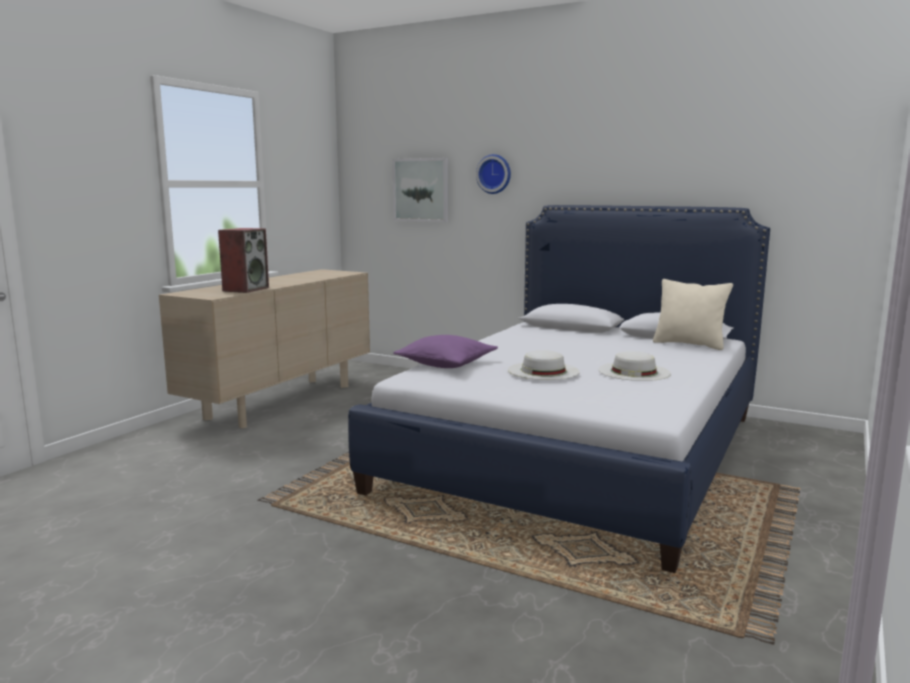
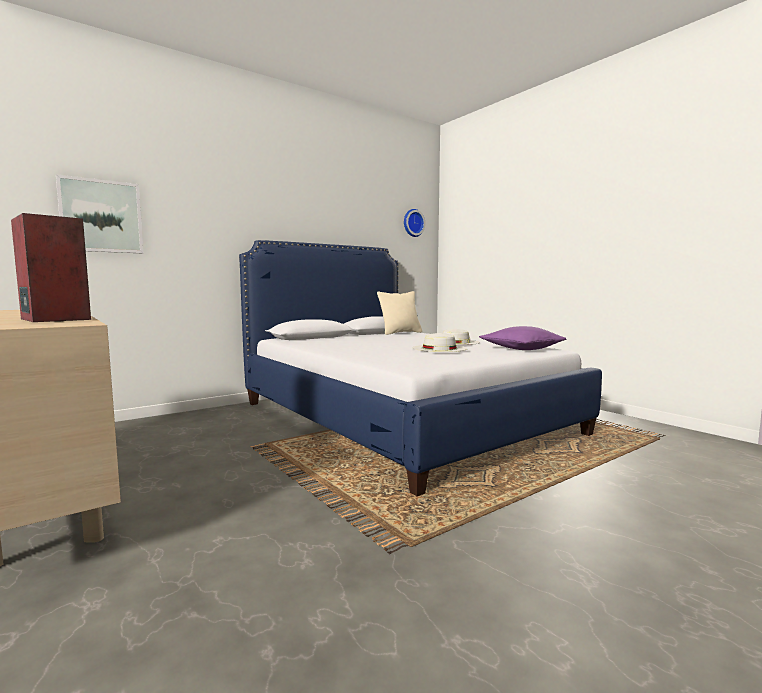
camera: 65 degrees left, 5 degrees down
purple pillow [393,335,498,368] -> purple pillow moved to [479,326,566,350]
wall clock [476,154,511,194] -> wall clock moved to [404,209,426,237]

